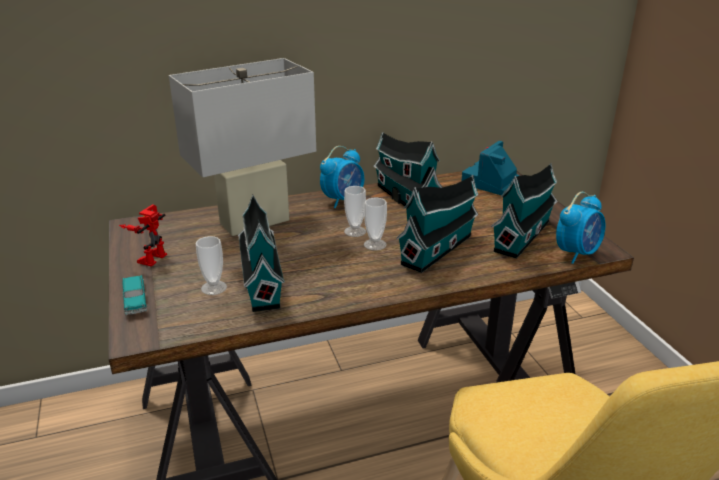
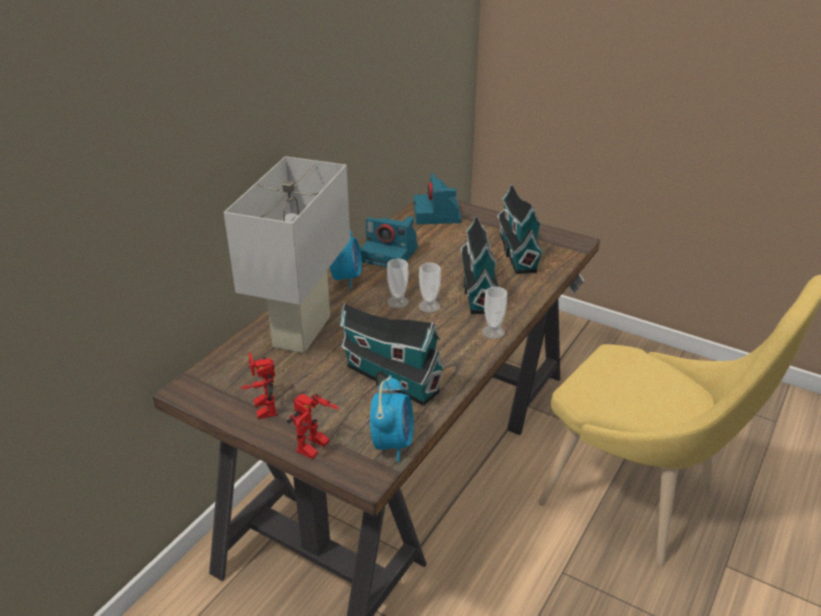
camera: 40 degrees left, 5 degrees up
toy car [122,275,147,315] -> toy robot [287,394,339,459]
cup [196,236,227,295] -> cup moved to [482,287,507,339]
toy house [374,132,443,206] -> camera [360,216,418,268]
alarm clock [556,192,606,264] -> alarm clock moved to [370,375,414,462]

